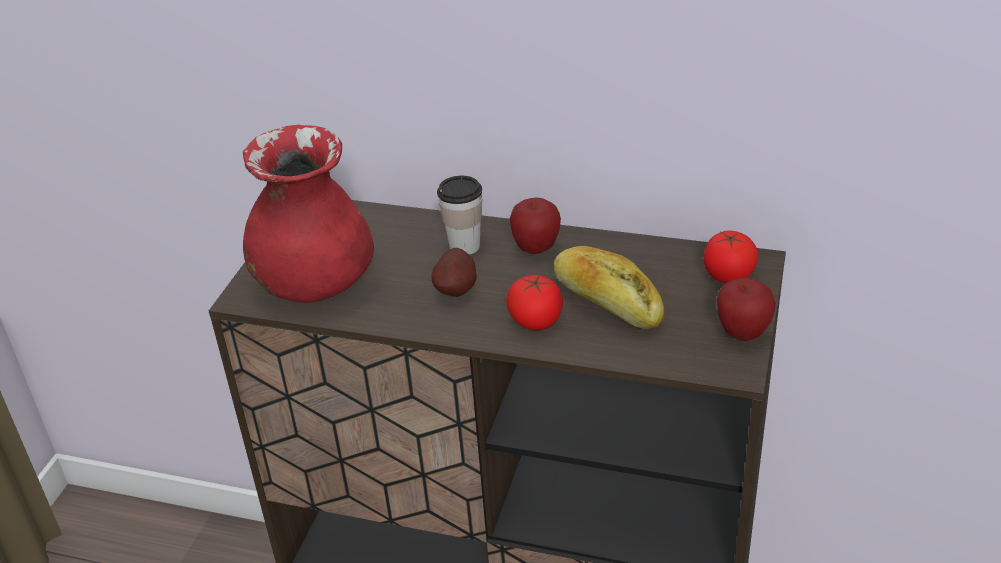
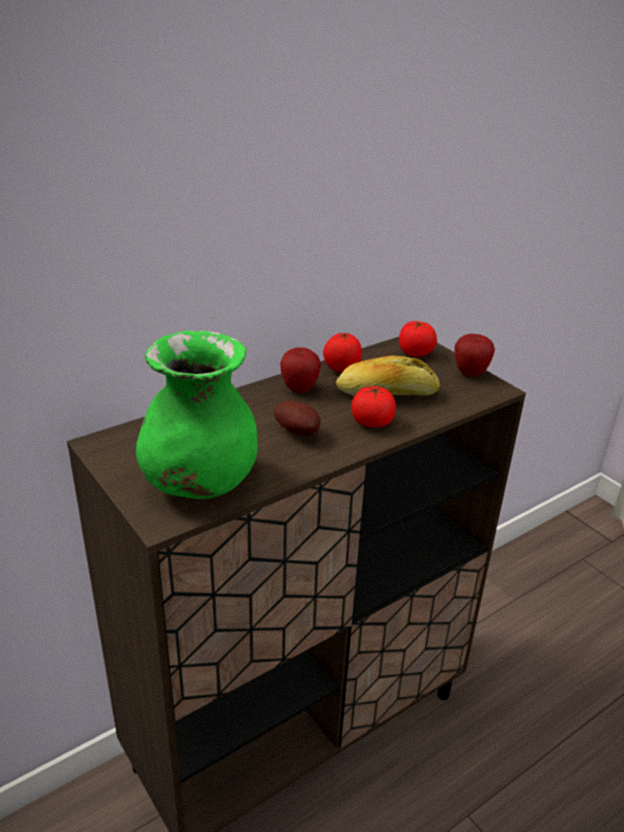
camera: 55 degrees left, 5 degrees down
red vase [243,125,374,303] -> green vase [136,330,258,499]
cup [437,176,482,255] -> none
none -> tomato [323,333,362,373]

